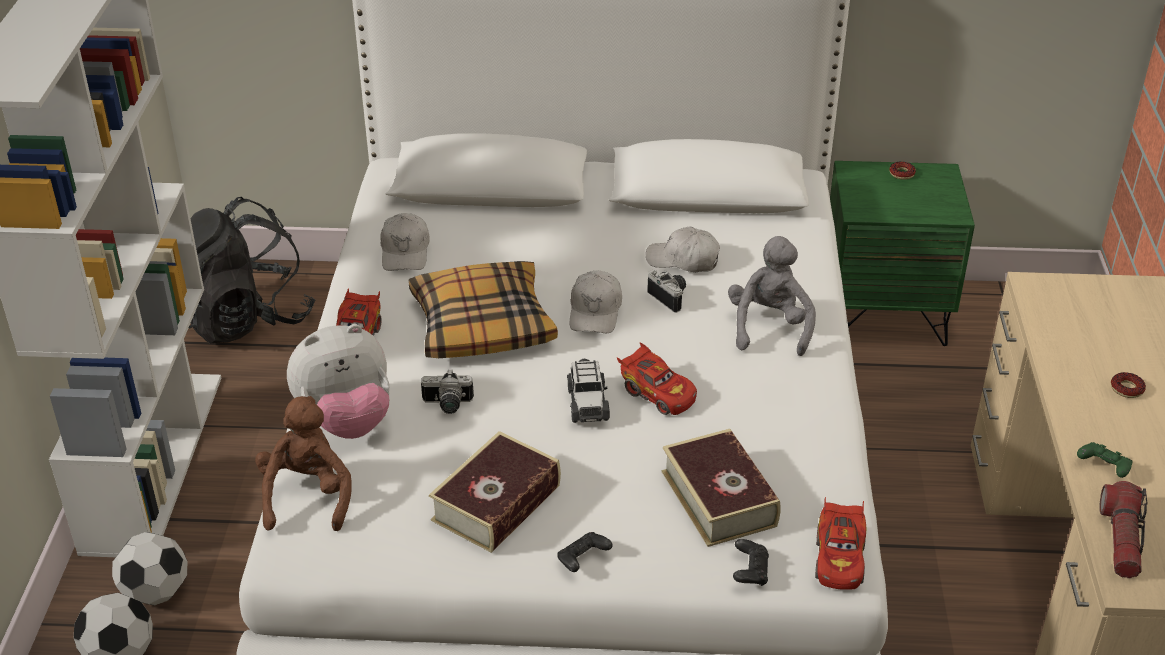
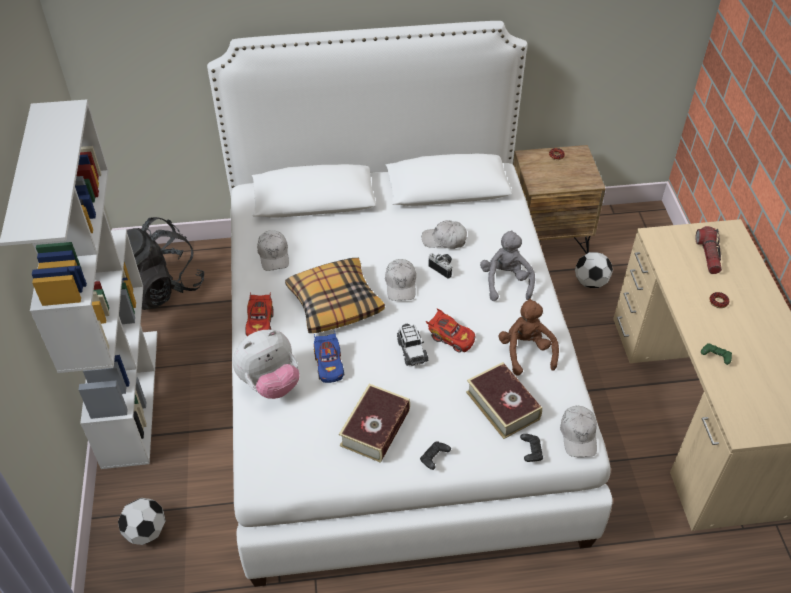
camera: 10 degrees left, 10 degrees up
football [112,532,187,606] -> football moved to [575,252,613,288]
brown plush toy [255,396,351,531] -> brown plush toy moved to [498,299,559,376]
camera [421,369,474,414] -> blue toy car [314,331,344,383]
red toy car [815,497,866,590] -> white cap [560,406,597,457]
green nightstand [830,161,975,346] -> brown nightstand [513,145,606,254]
flashlight [1100,481,1148,578] -> flashlight moved to [695,226,722,274]

